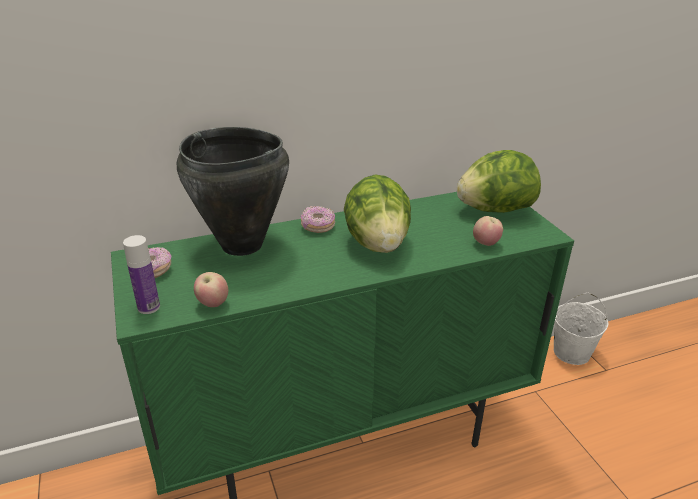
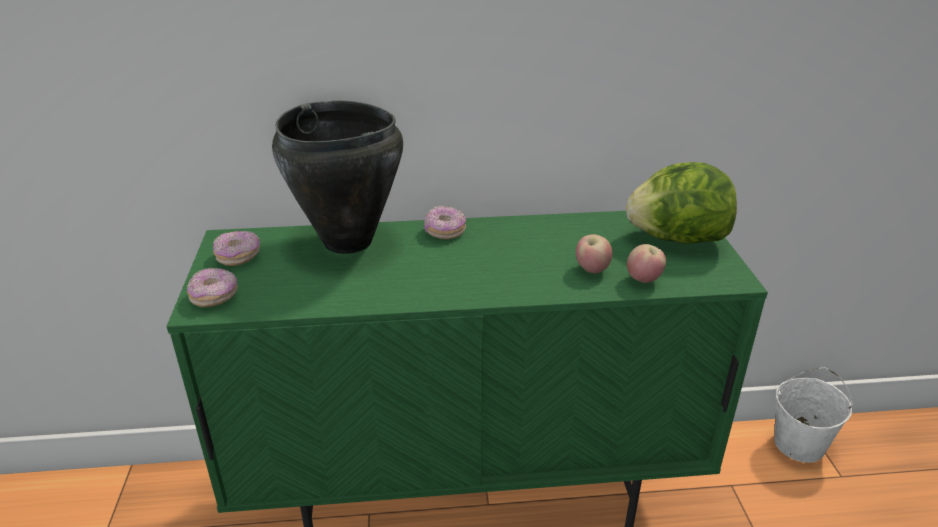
camera: 15 degrees right, 0 degrees up
bottle [123,235,160,314] -> donut [187,268,238,307]
apple [194,272,228,307] -> apple moved to [576,234,613,273]
lettuce [344,174,411,253] -> none

